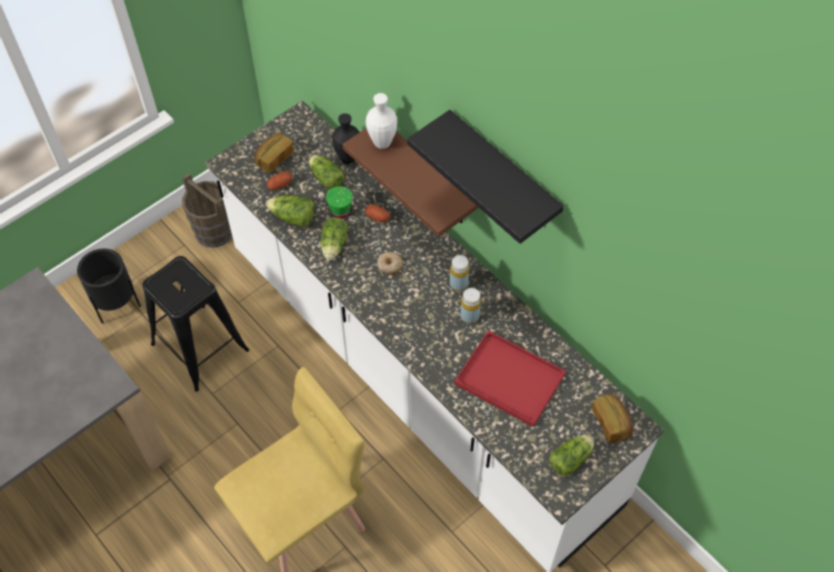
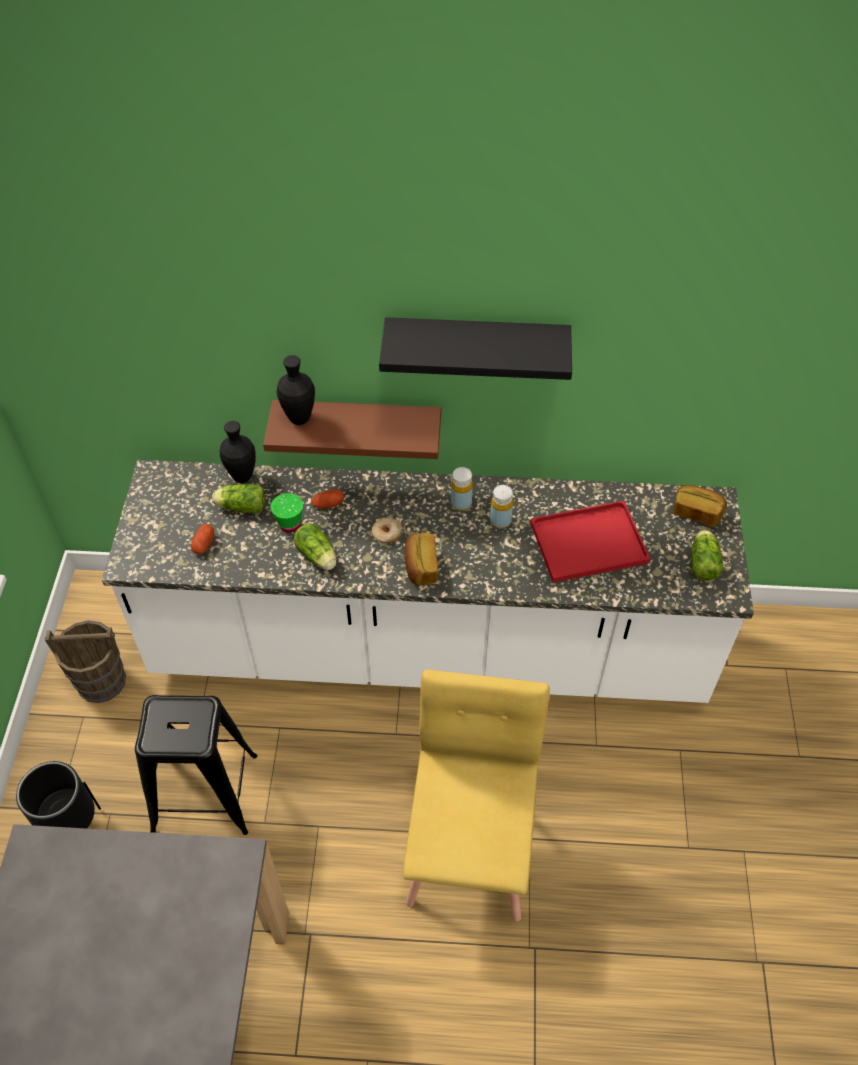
camera: 45 degrees left, 5 degrees down
bread [254,133,294,173] -> bread moved to [405,533,438,586]
lettuce [266,195,315,227] -> none
white vase [366,93,397,149] -> black vase [277,355,315,425]

